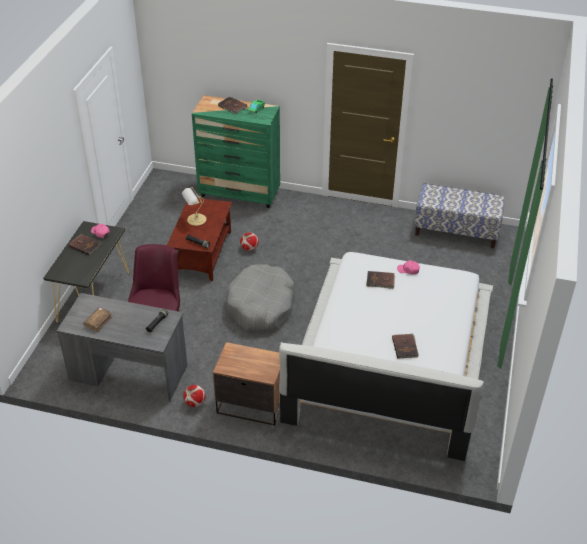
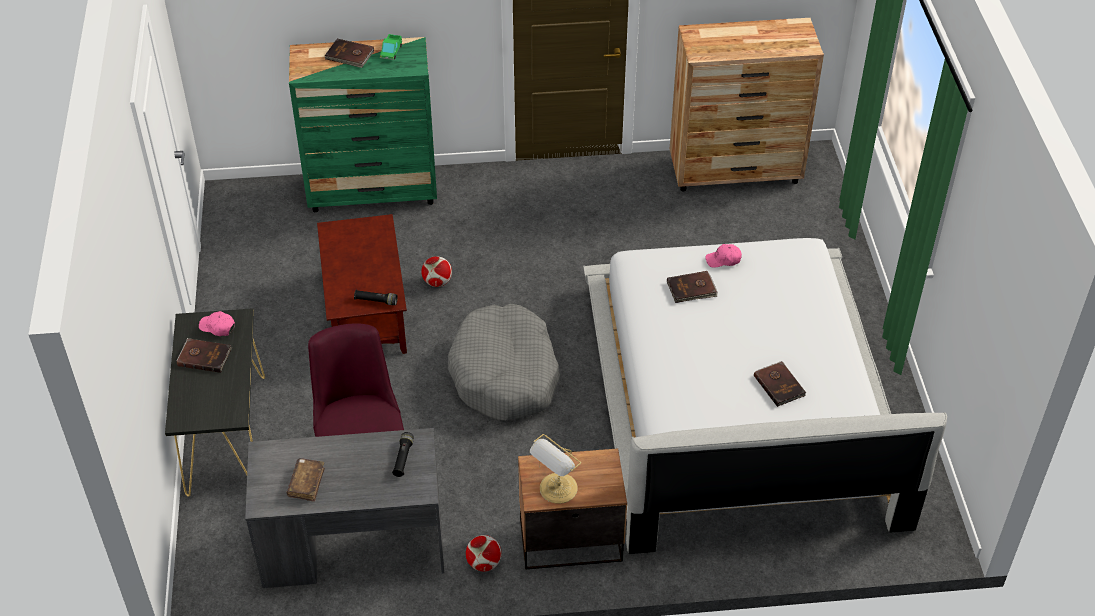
camera: 20 degrees left, 5 degrees up
table lamp [182,187,206,226] -> table lamp moved to [530,434,581,504]
bench [414,183,505,248] -> brown dresser [670,18,824,192]

